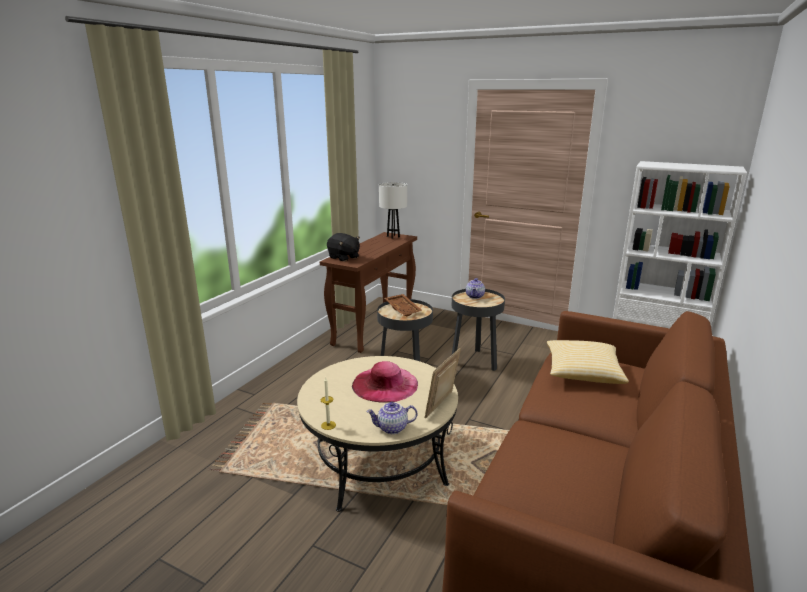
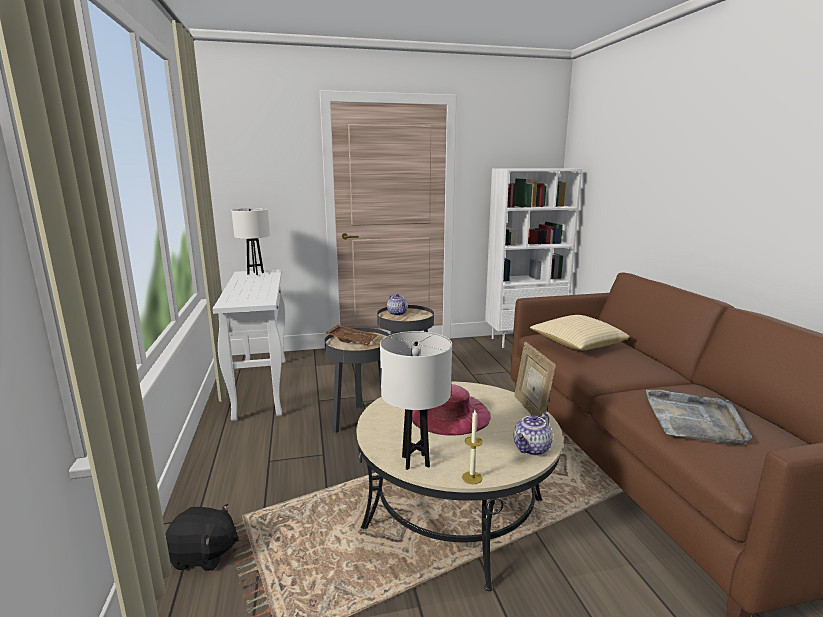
camera: 40 degrees left, 5 degrees down
brown console table [320,232,417,353] -> white console table [213,270,286,421]
black plush toy [327,233,360,262] -> black plush toy moved to [166,504,239,571]
none -> white table lamp [380,331,452,470]
none -> grey tray [646,390,752,445]

